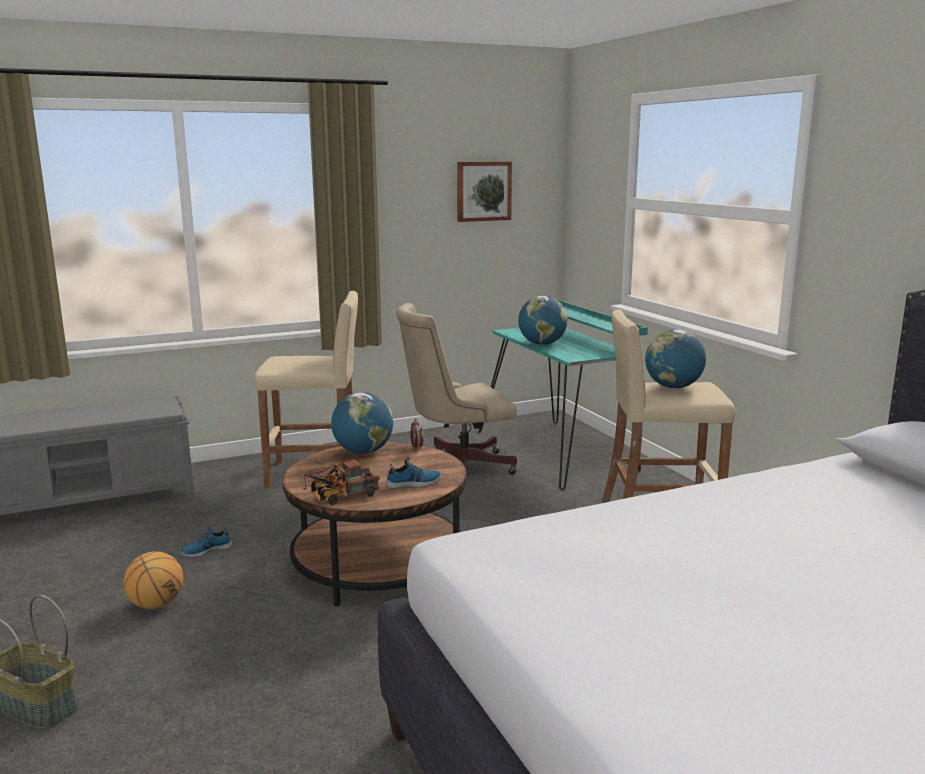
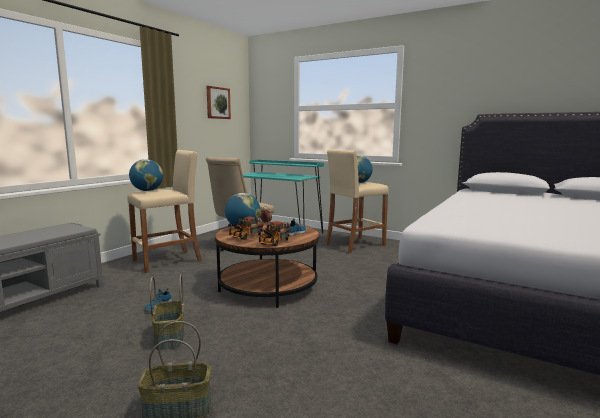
camera: 35 degrees left, 5 degrees down
basketball [124,551,183,609] -> basket [150,275,184,350]
globe [518,296,568,345] -> globe moved to [129,159,163,191]
none -> toy truck [229,217,264,240]

